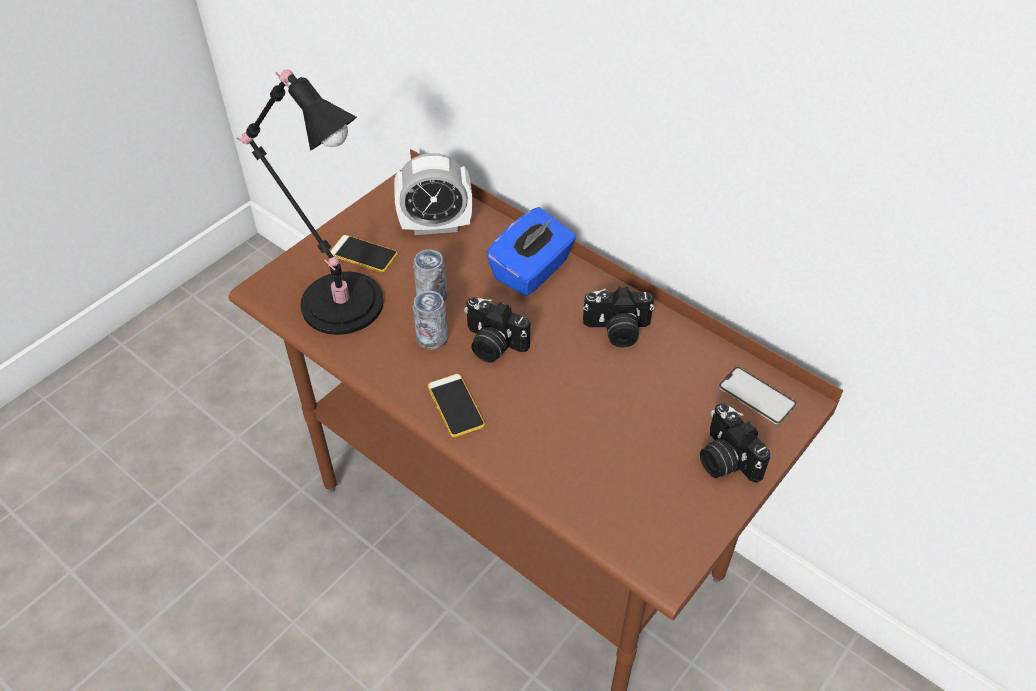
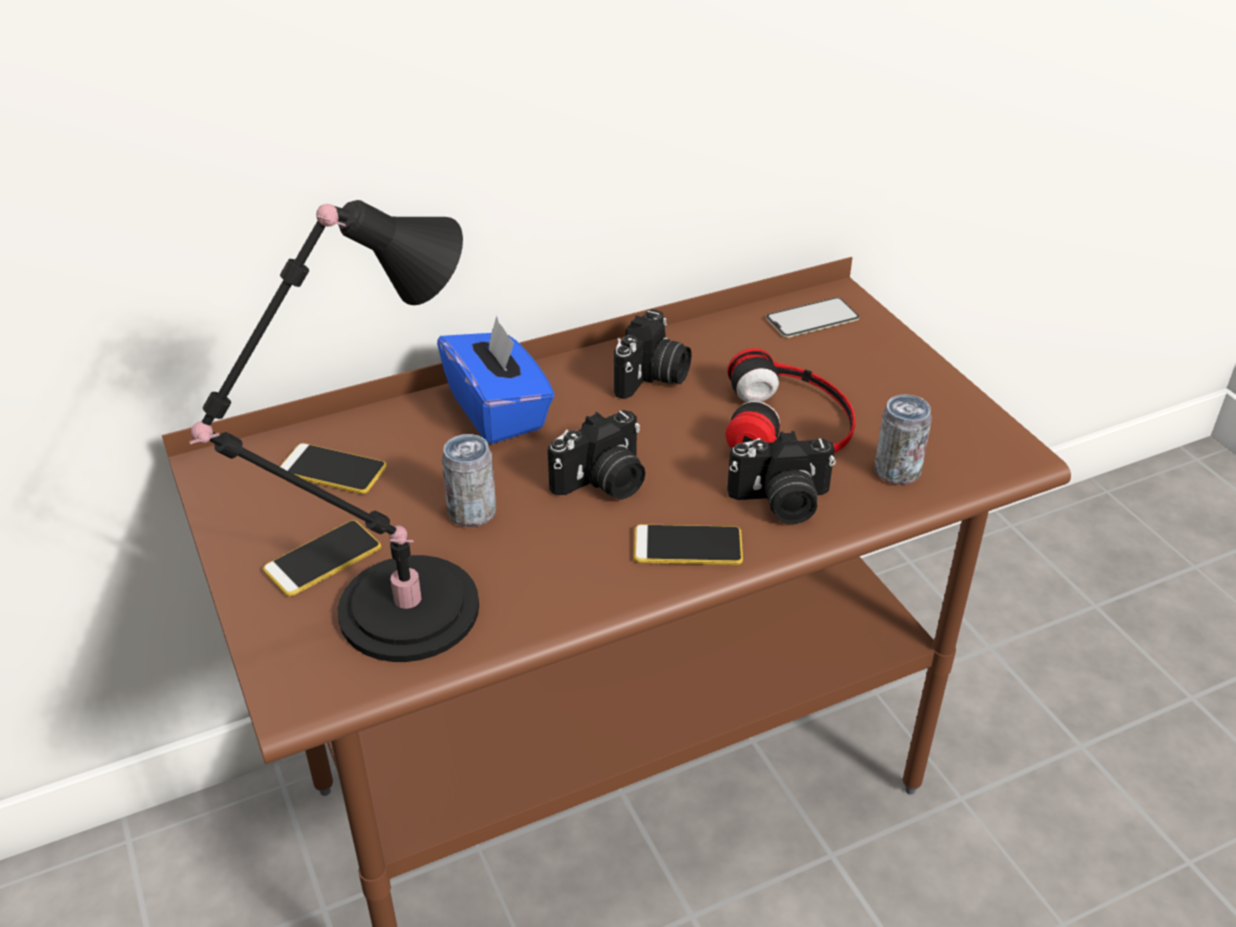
camera: 65 degrees left, 10 degrees down
alarm clock [394,153,472,235] -> phone [280,443,387,494]
can [413,291,448,350] -> can moved to [874,394,932,485]
camera [700,403,770,483] -> camera moved to [727,431,836,524]
none -> headphones [725,348,856,453]

